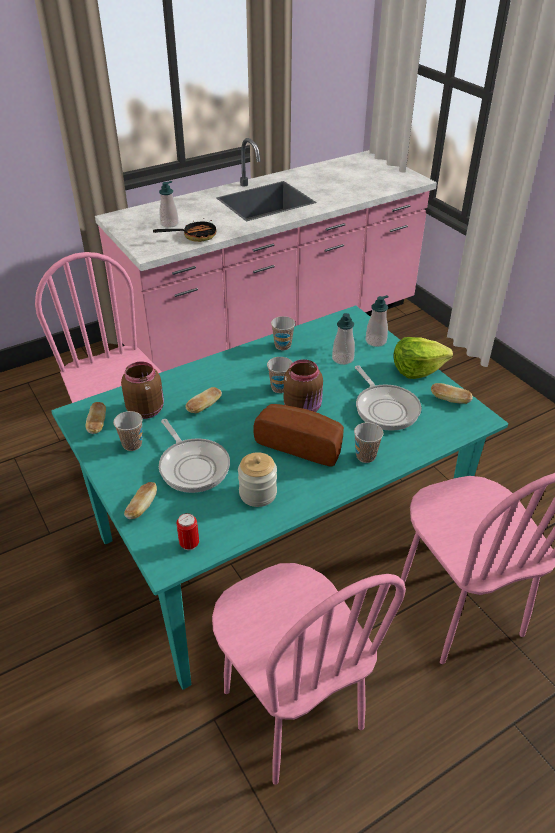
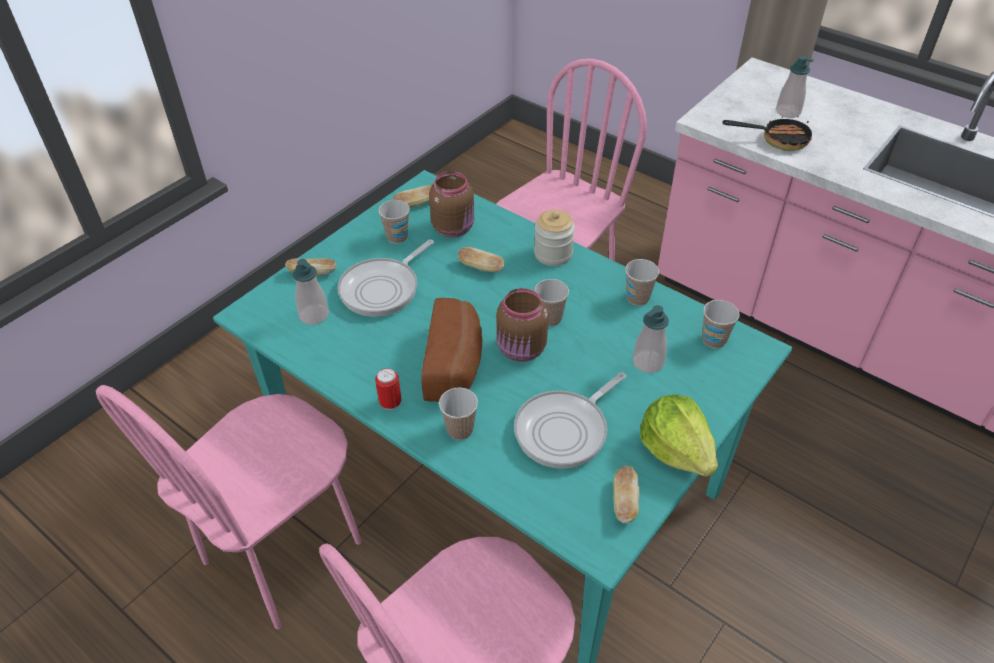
camera: 70 degrees right, 5 degrees up
frying pan [153,220,216,242] -> frying pan turned 45 degrees counterclockwise [722,116,812,151]
can [177,513,199,550] -> can moved to [375,368,401,410]
jar [238,452,277,507] -> jar moved to [534,210,575,266]
soap dispenser [366,295,389,347] -> soap dispenser moved to [292,259,329,325]
none -> cup [702,300,739,348]

